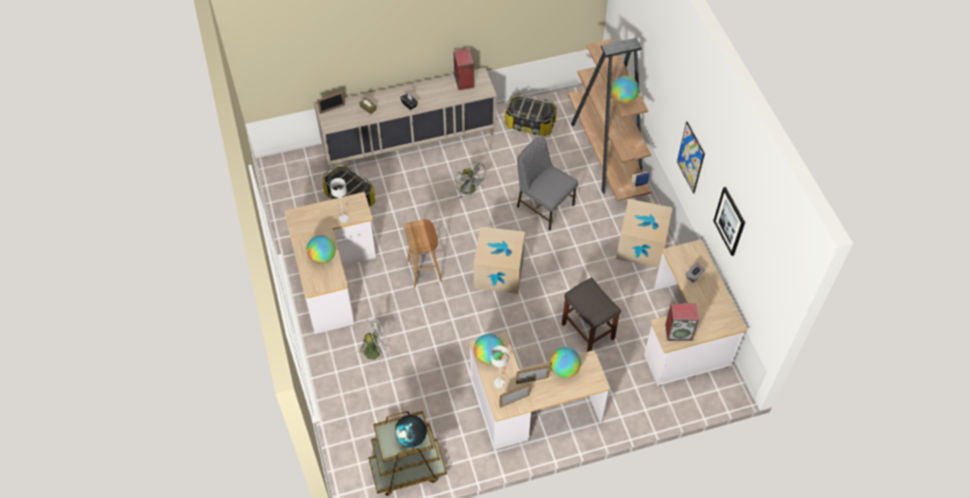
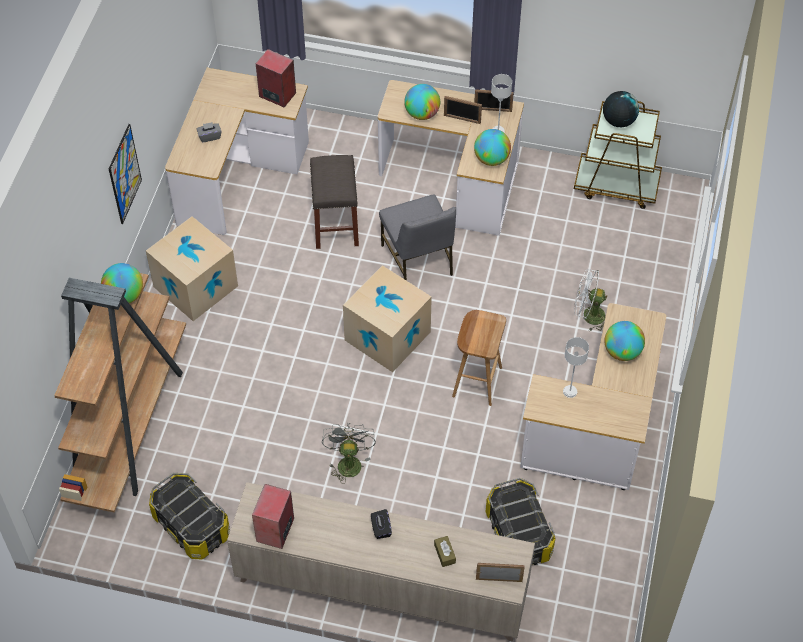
camera: 150 degrees left, 0 degrees up
grey chair [517,136,578,230] -> grey chair moved to [379,194,456,281]
picture [713,187,745,256] -> none

